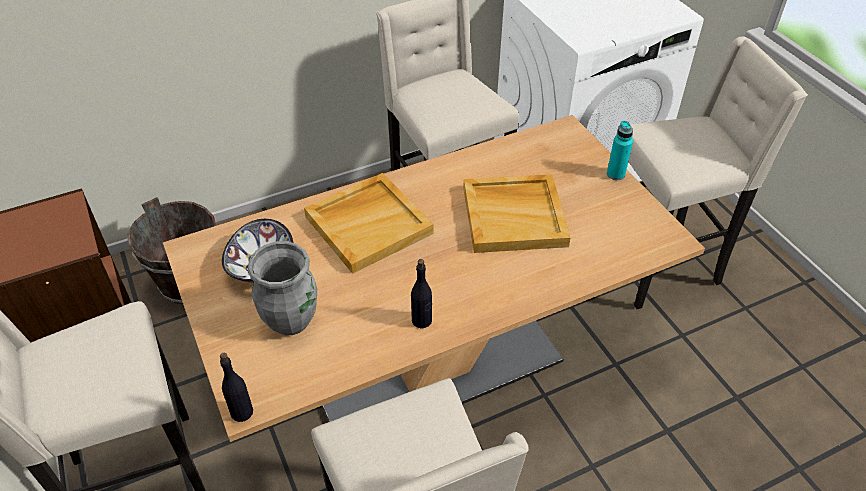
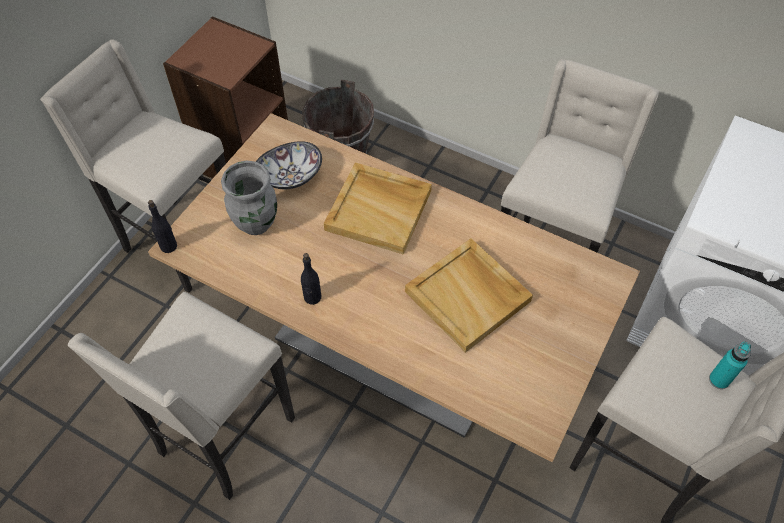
camera: 55 degrees right, 10 degrees up
turquoise bottle [607,121,633,180] -> turquoise bottle moved to [709,342,751,389]

